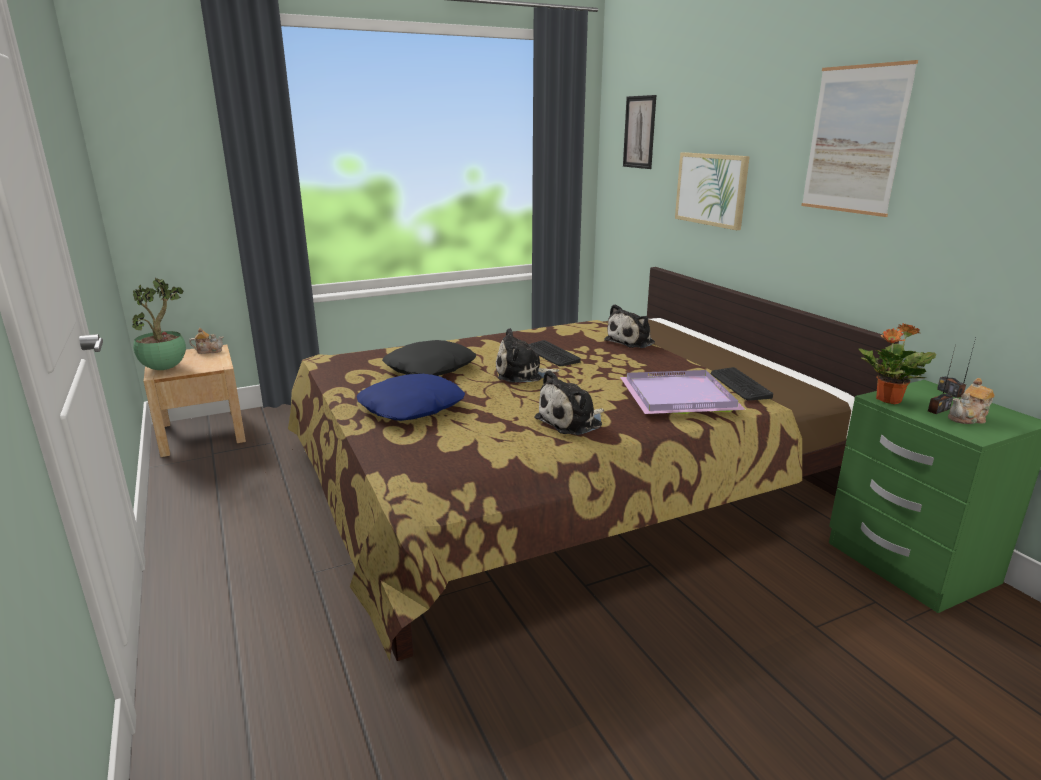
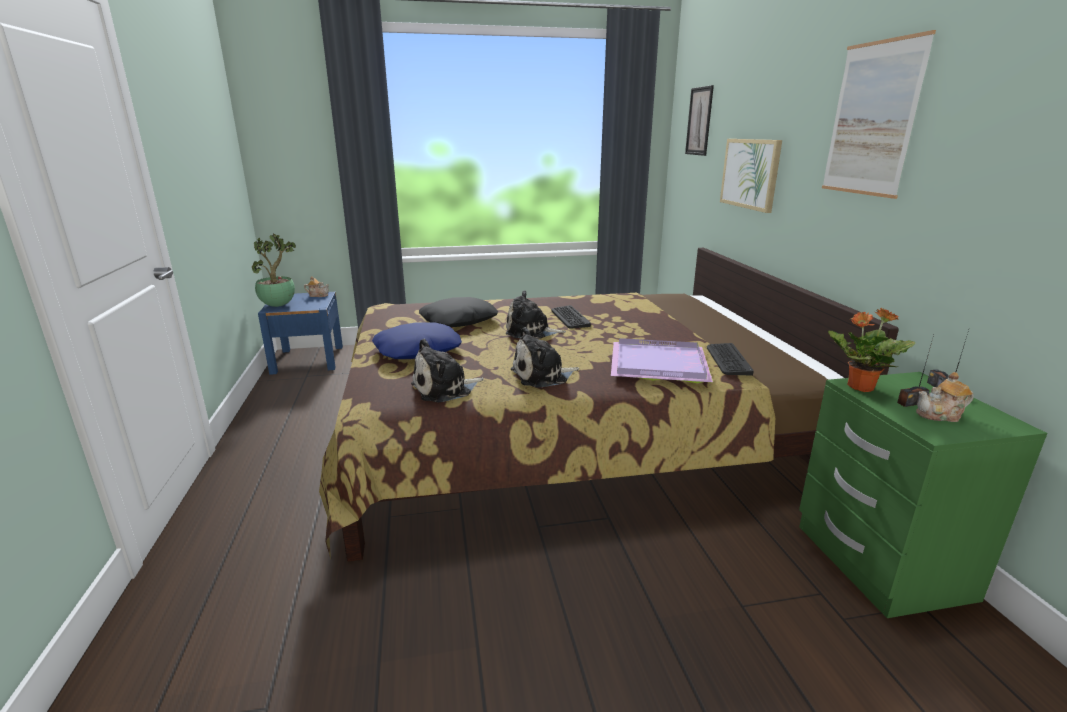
camera: 15 degrees right, 0 degrees up
beige nightstand [144,345,246,457] -> blue nightstand [258,292,343,375]
plush toy [604,304,655,348] -> plush toy moved to [411,339,484,402]

